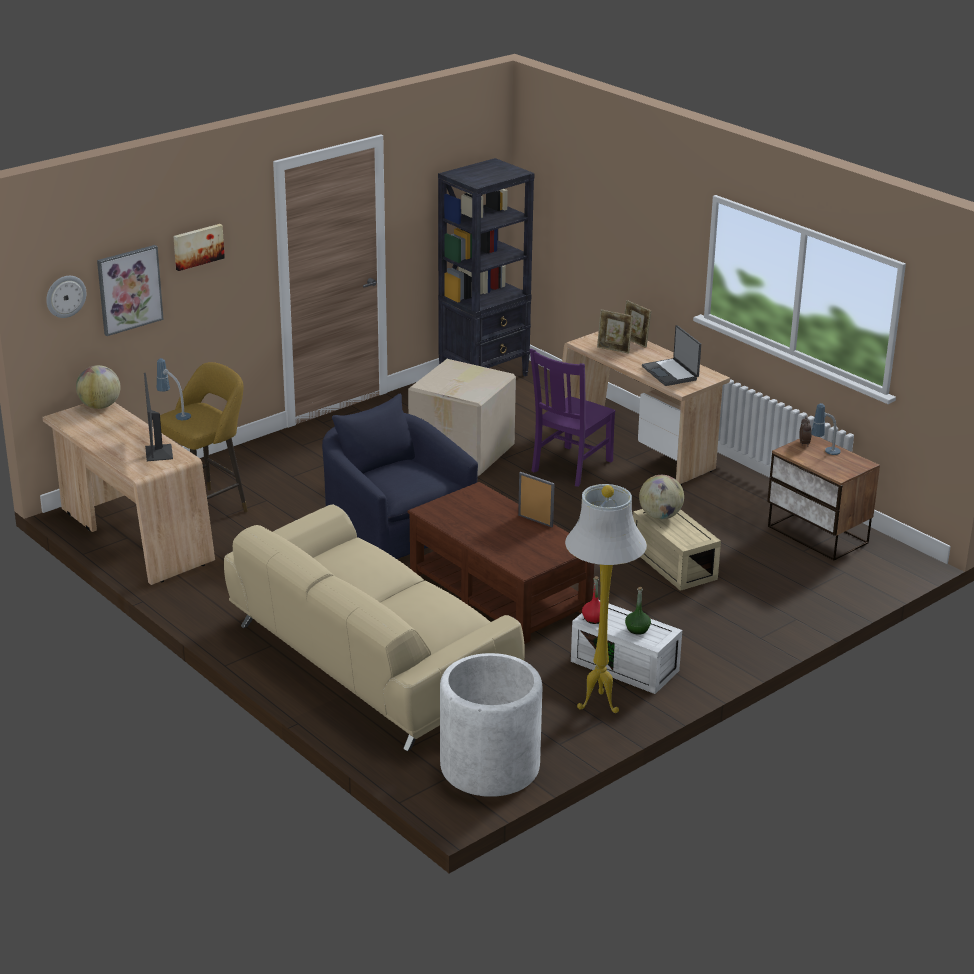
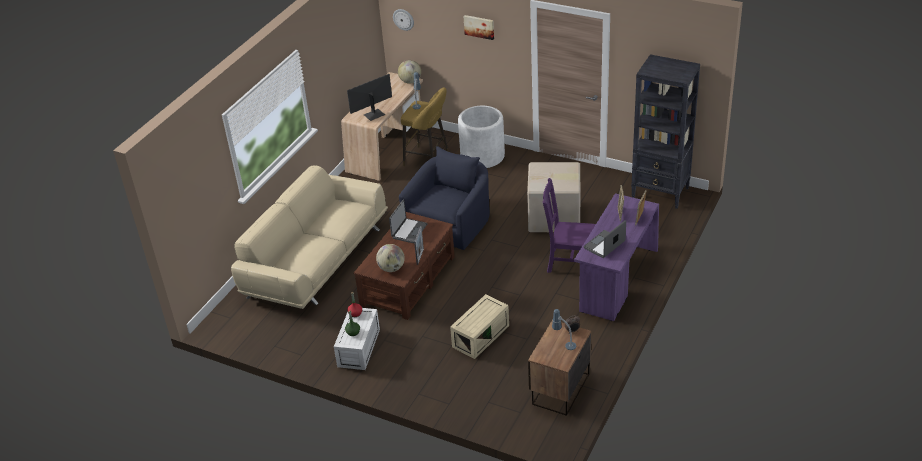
camera: 70 degrees right, 10 degrees up
picture [97,245,164,336] -> none
white planter [440,653,542,797] -> white planter moved to [458,106,505,168]
beige desk [562,331,730,485] -> purple desk [574,193,659,321]
white floor lamp [565,484,647,713] -> none
globe [639,475,684,519] -> globe moved to [376,244,405,272]
none -> laptop [389,200,427,243]

